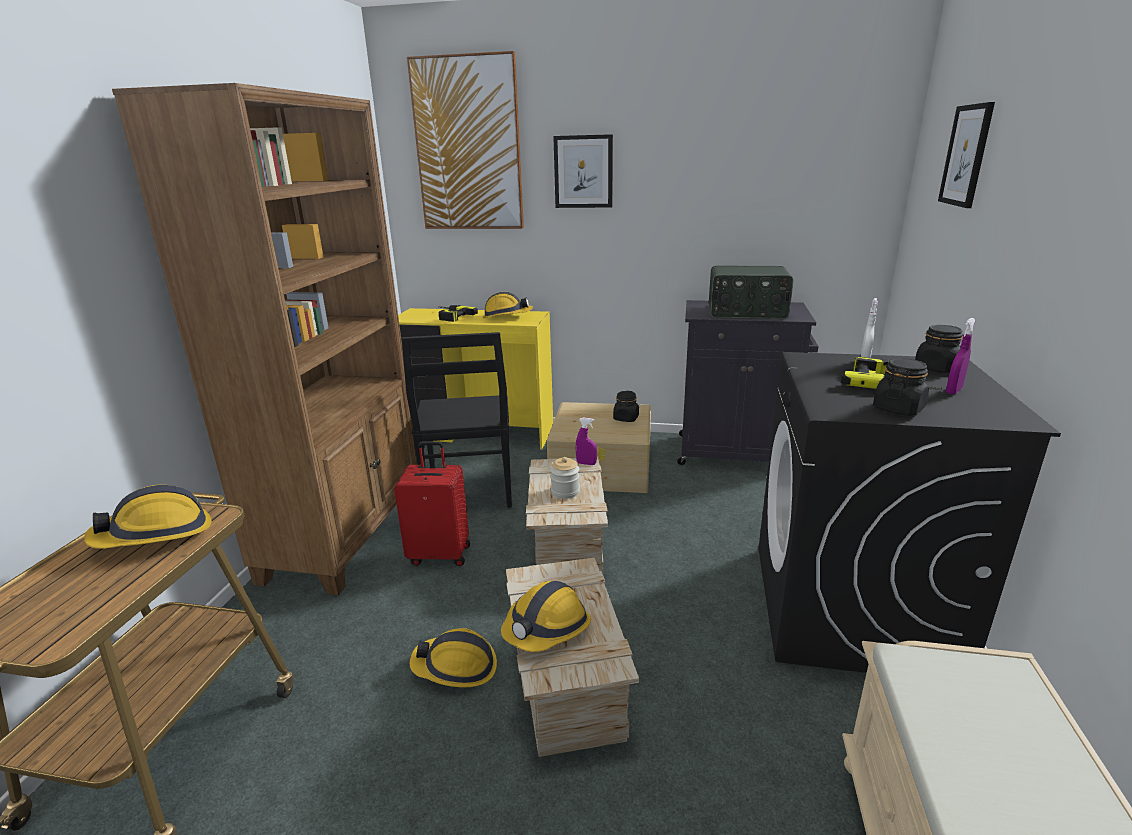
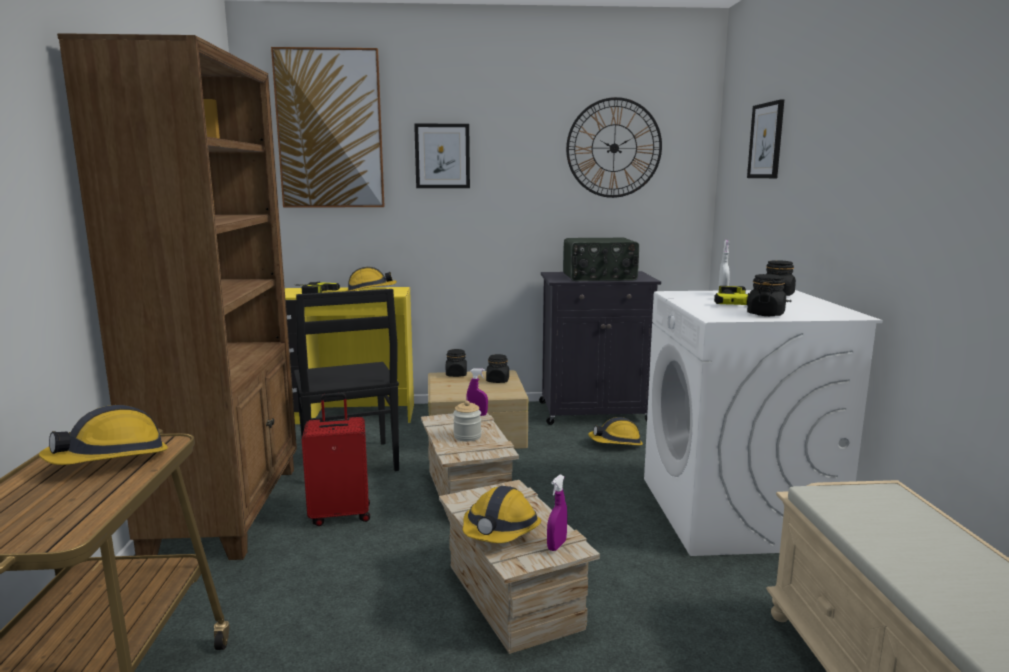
camera: 15 degrees left, 10 degrees down
hard hat [410,628,497,687] -> hard hat moved to [588,417,643,445]
black washing machine [758,352,1061,673] -> white washing machine [644,290,883,556]
purple spray bottle [946,318,975,394] -> purple spray bottle moved to [547,475,567,551]
none -> black jar [446,349,467,377]
none -> wall clock [566,97,662,198]

